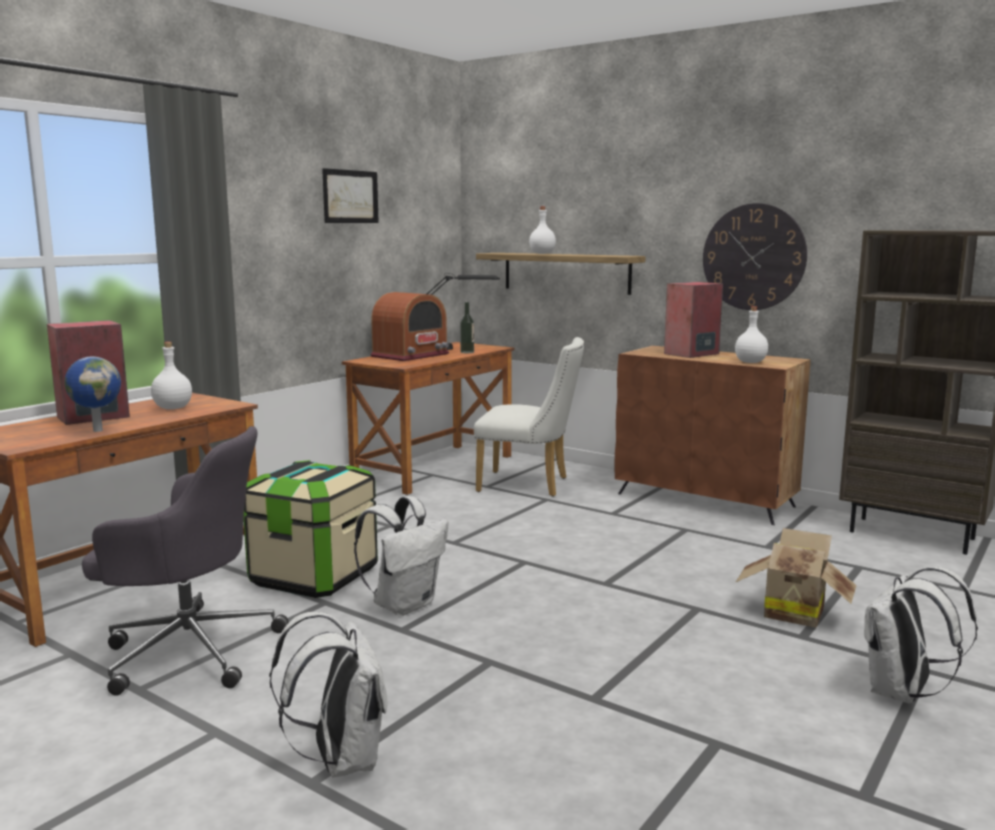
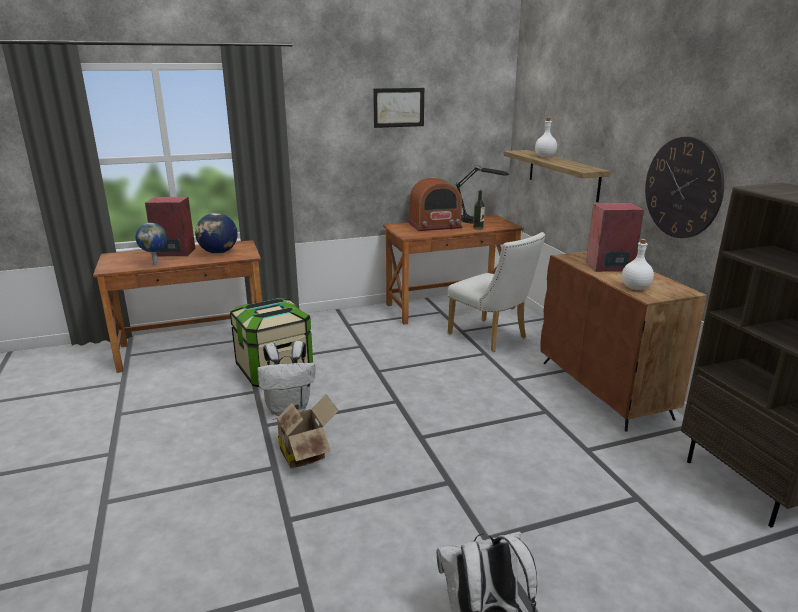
camera: 35 degrees right, 10 degrees up
grey office chair [82,426,289,696] -> none
white bottle [151,342,192,409] -> globe [195,213,238,254]
white backpack [269,612,388,777] -> none
cardboard box [736,528,857,628] -> cardboard box moved to [273,394,339,468]

